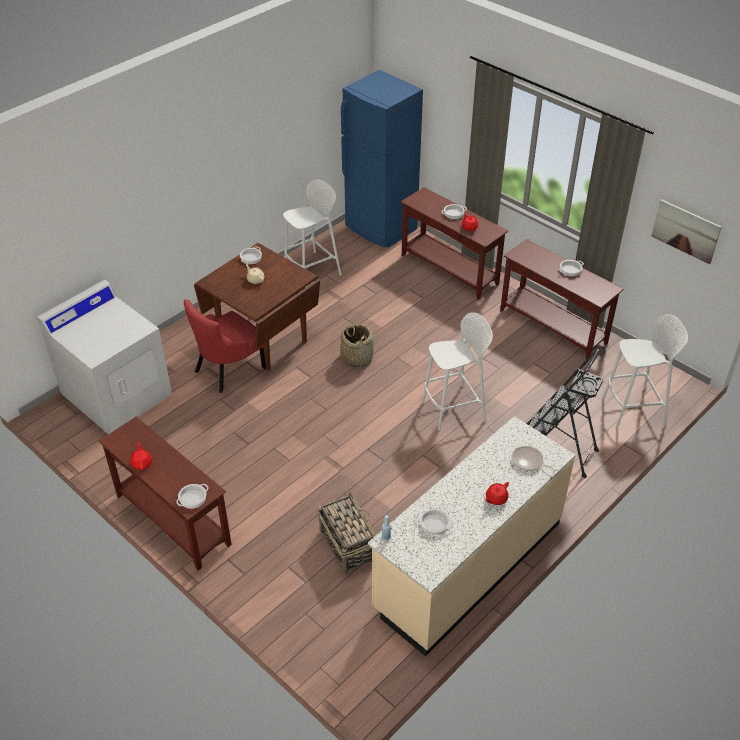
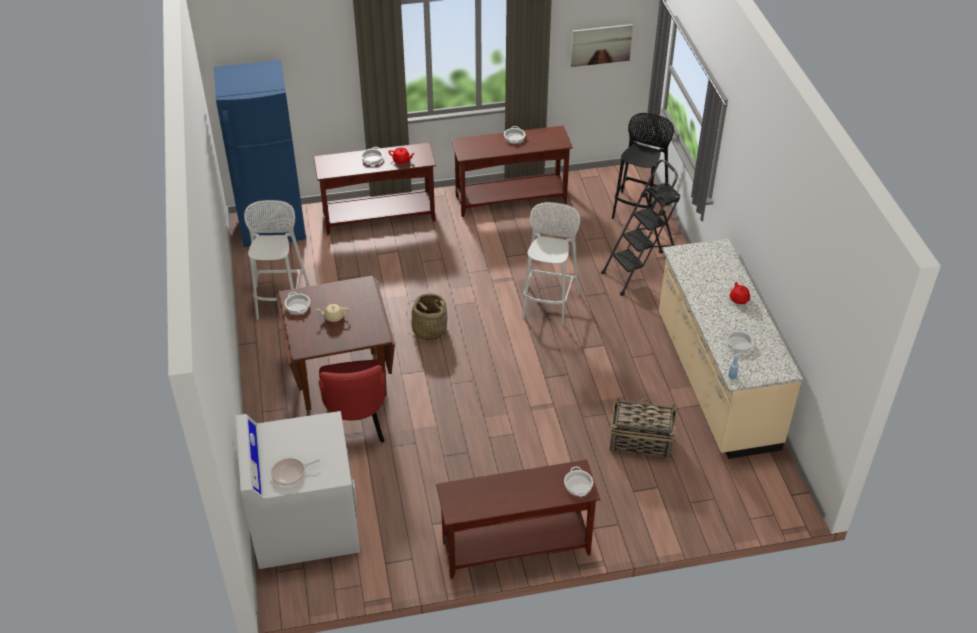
camera: 55 degrees left, 0 degrees up
red teapot [130,442,152,471] -> none
frying pan [512,446,557,471] -> frying pan moved to [271,458,320,486]
white stool [602,314,688,427] -> black stool [612,113,674,219]

